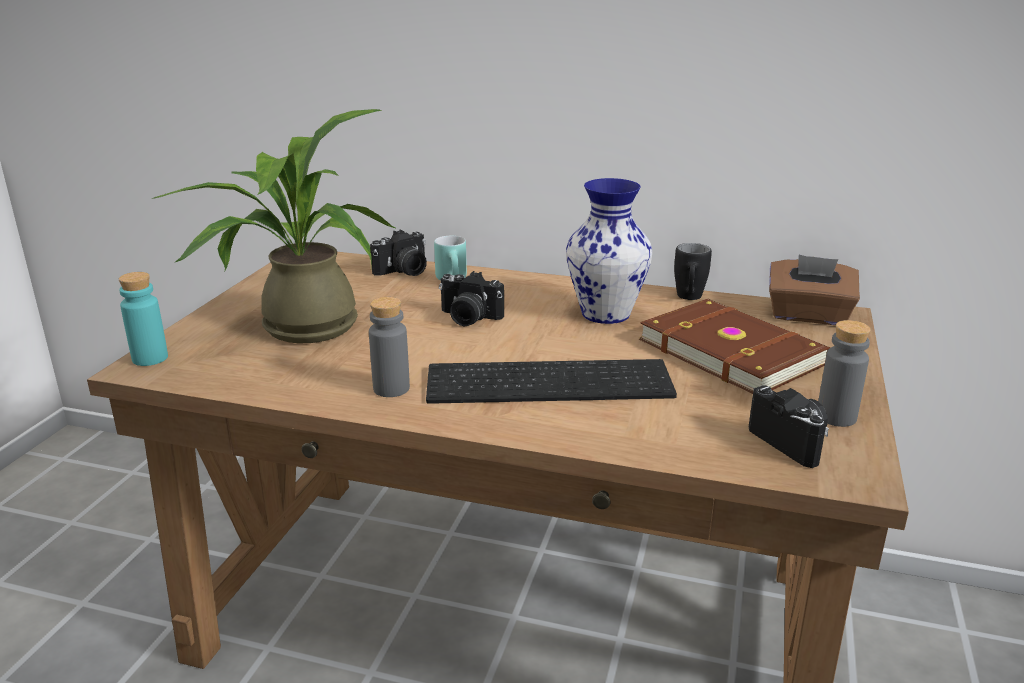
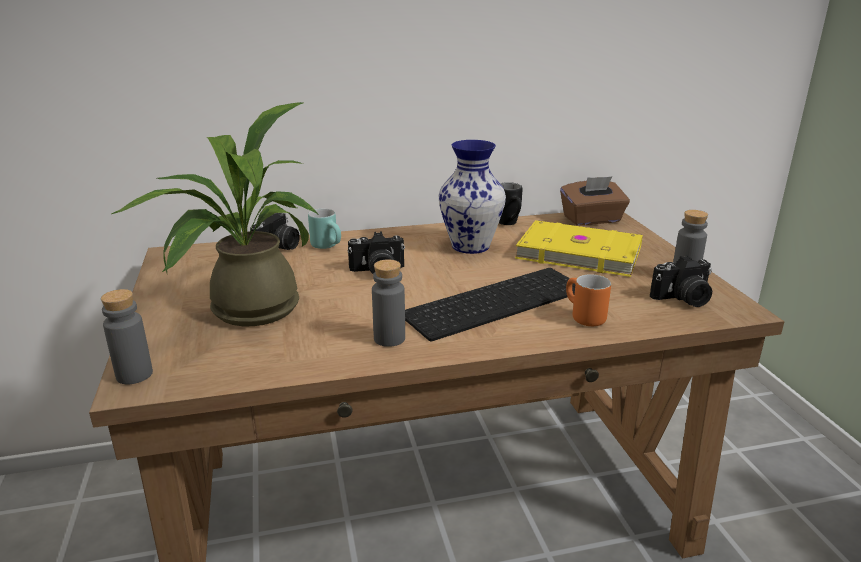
camera: 30 degrees left, 0 degrees up
turquoise bottle [119,272,168,366] -> grey bottle [101,289,153,384]
brown book [639,299,830,394] -> yellow book [515,220,643,277]
camera [749,385,829,468] -> camera turned 135 degrees clockwise [650,255,712,307]
none -> orange mug [566,274,611,326]

